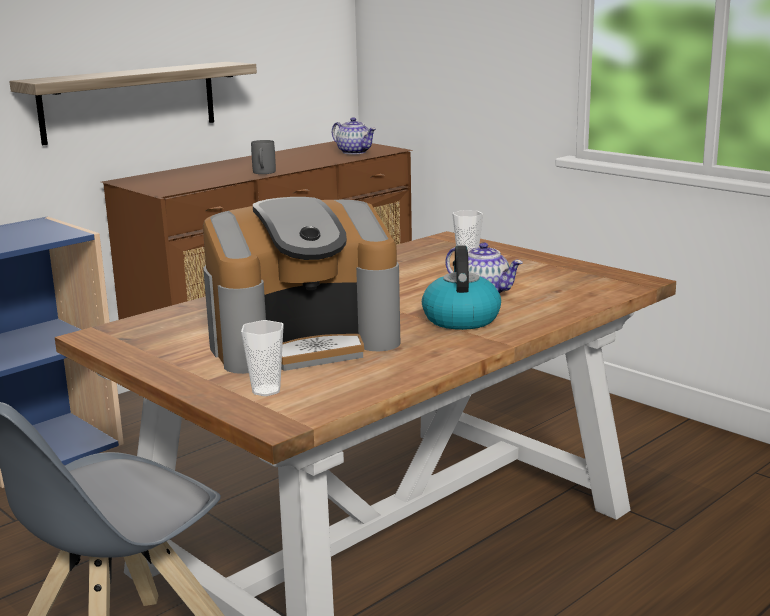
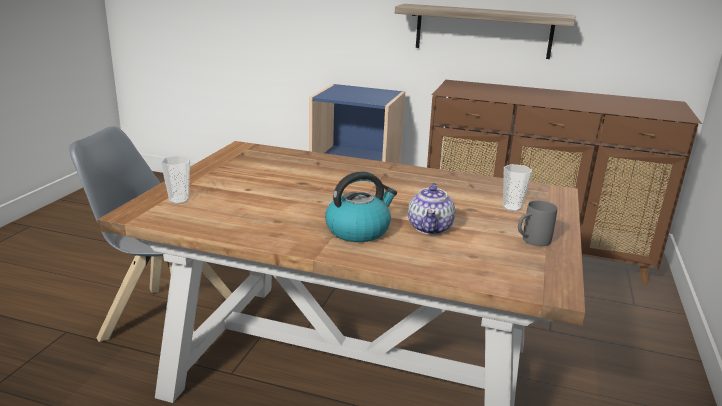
camera: 60 degrees right, 5 degrees up
coffee machine [203,197,400,374] -> none
grey mug [251,140,276,174] -> grey mug moved to [518,201,557,246]
teapot [332,117,376,154] -> none

